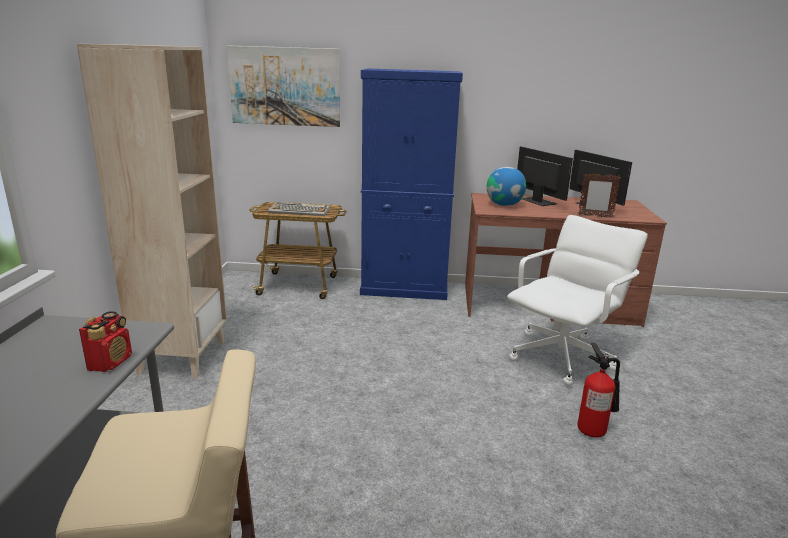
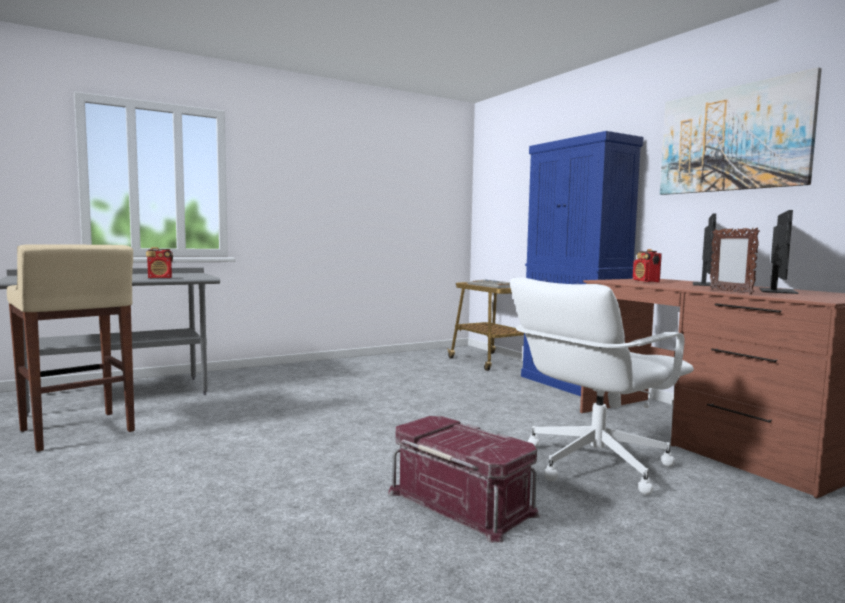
camera: 55 degrees right, 15 degrees down
beige bookcase [77,44,227,378] -> none
picture [227,45,340,127] -> picture moved to [660,67,822,195]
globe [487,167,526,206] -> radio [633,249,662,282]
white office chair [507,215,648,386] -> white office chair turned 135 degrees clockwise [510,278,694,495]
fire extinguisher [577,342,620,437] -> red storage box [388,416,540,543]

